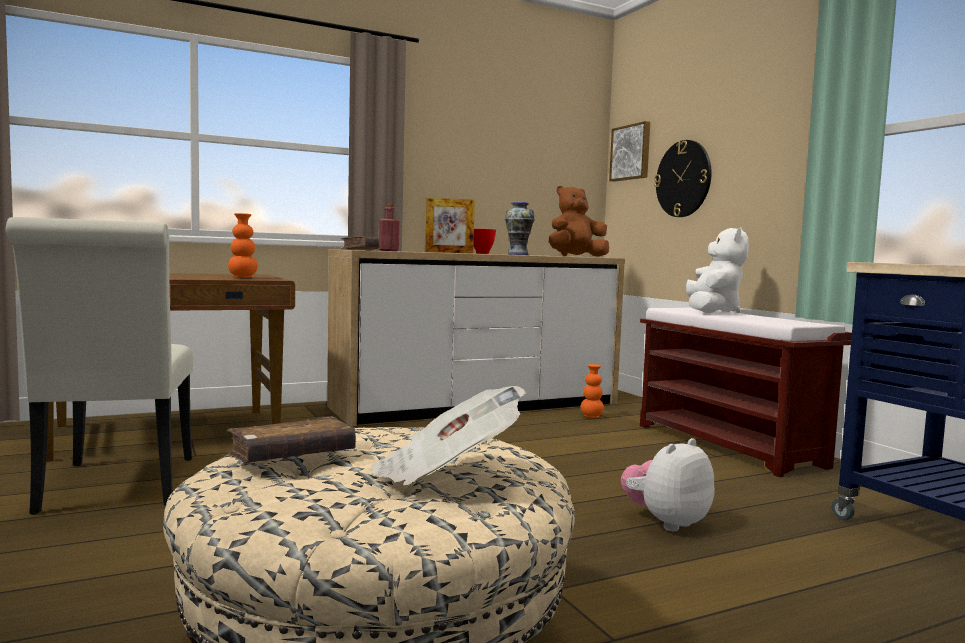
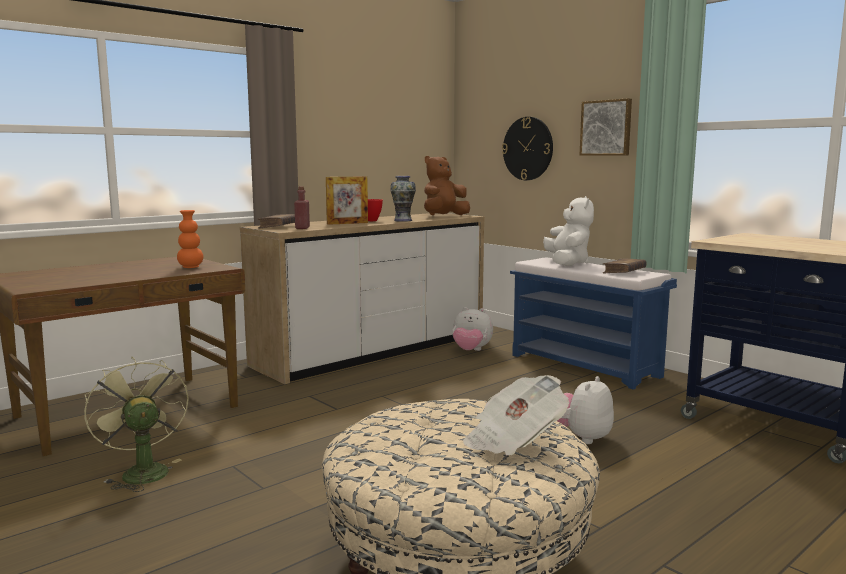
camera: 15 degrees left, 5 degrees up
white chair [6,217,193,515] -> green fan [84,357,189,492]
brown book [227,416,356,463] -> brown book moved to [603,258,647,273]
orange vase [581,364,604,418] -> plush toy [452,307,493,351]
picture [609,121,650,182] -> picture moved to [579,98,632,156]
brown bench [640,307,852,477] -> blue bench [510,257,677,390]

